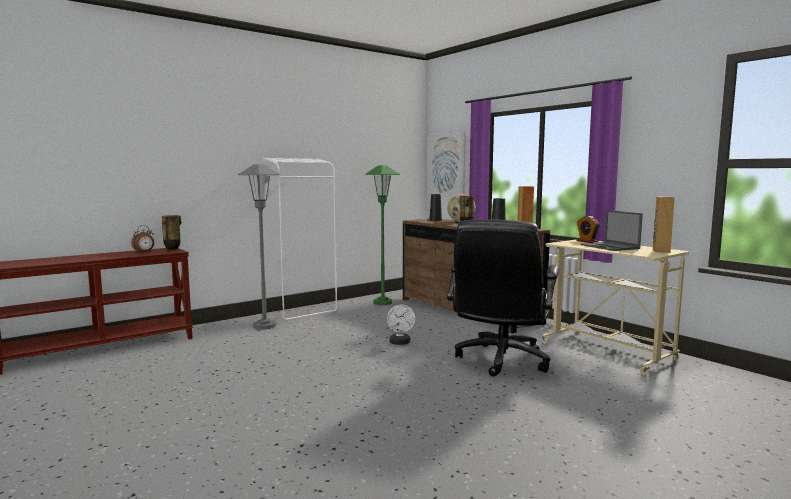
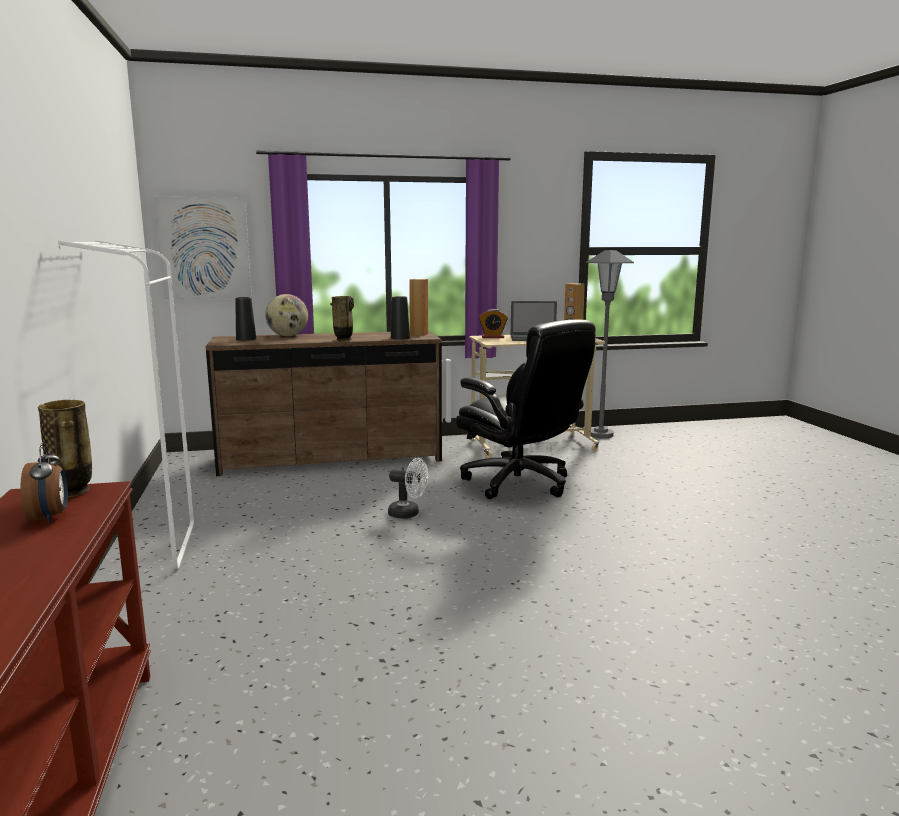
camera: 65 degrees left, 5 degrees up
grey floor lamp [238,164,280,330] -> grey floor lamp moved to [586,250,634,439]
green floor lamp [365,165,400,305] -> none

